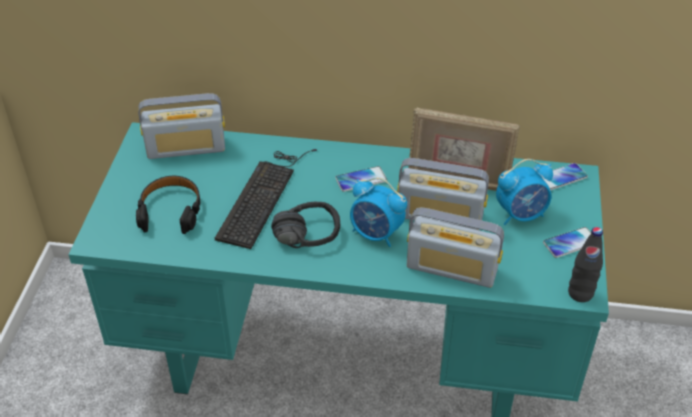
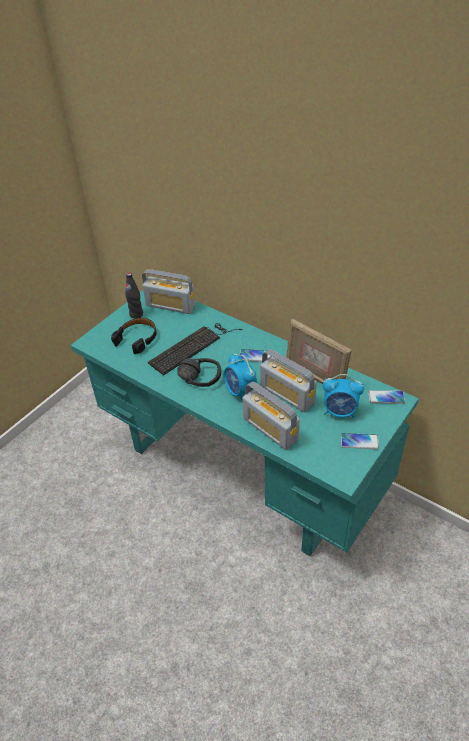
camera: 30 degrees right, 0 degrees up
black bottle [568,227,603,302] -> black bottle moved to [125,273,143,319]

